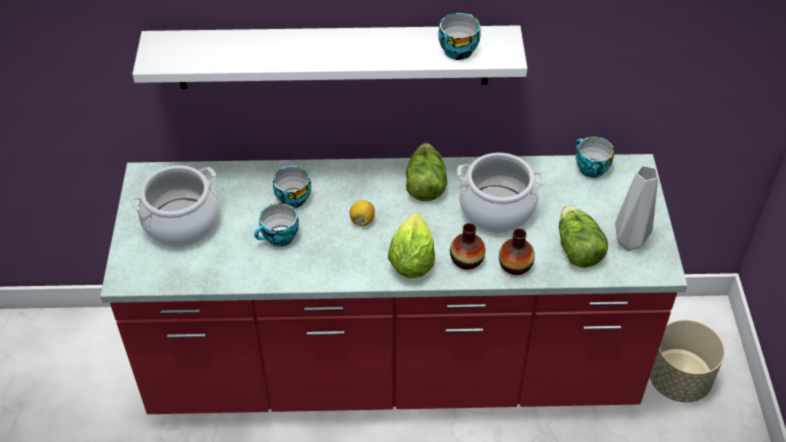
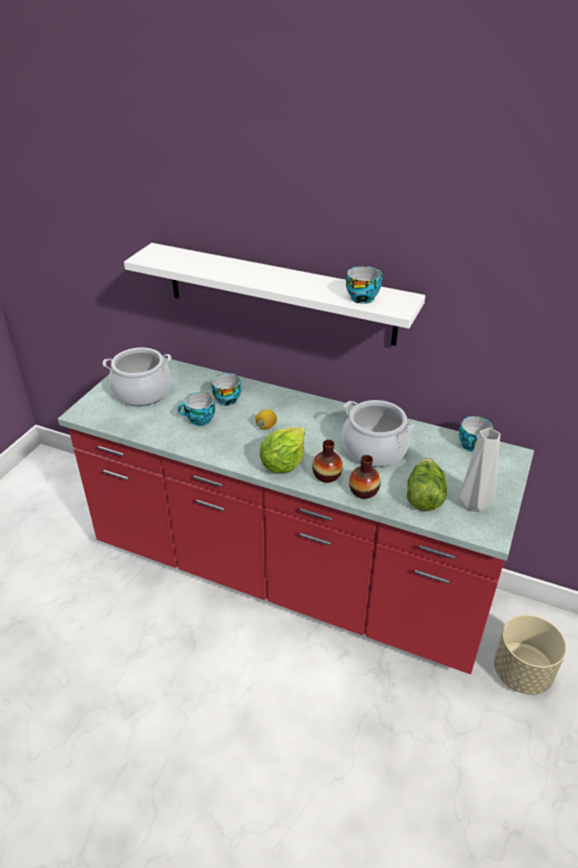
camera: 25 degrees right, 10 degrees down
lettuce [406,143,447,201] -> none

